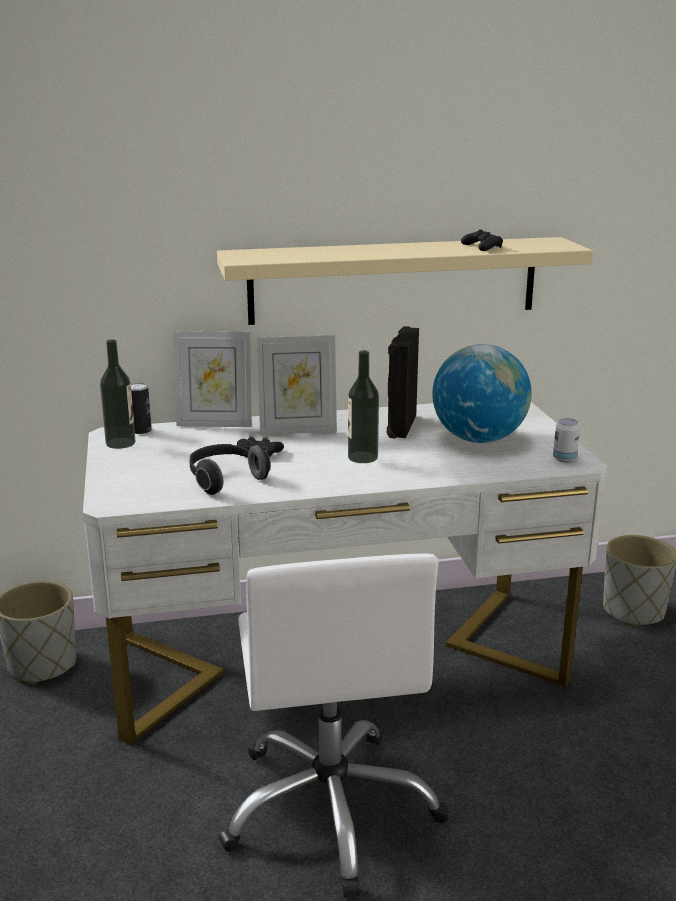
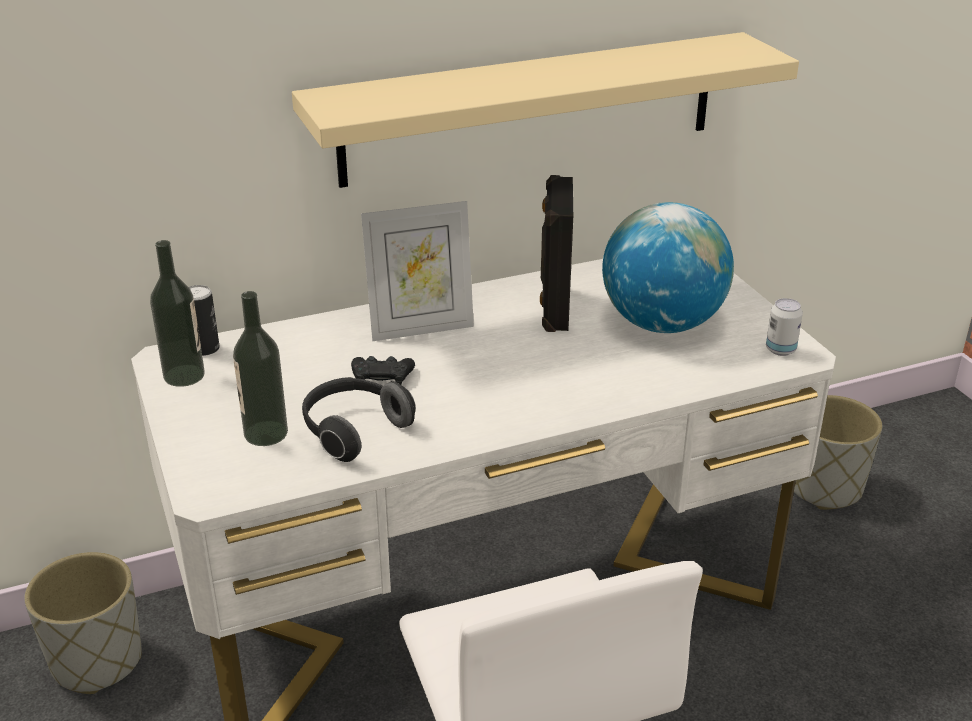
camera: 10 degrees left, 10 degrees up
picture frame [173,331,252,427] -> none
bottle [348,350,379,463] -> bottle moved to [233,291,288,446]
black game controller [461,229,503,251] -> none

